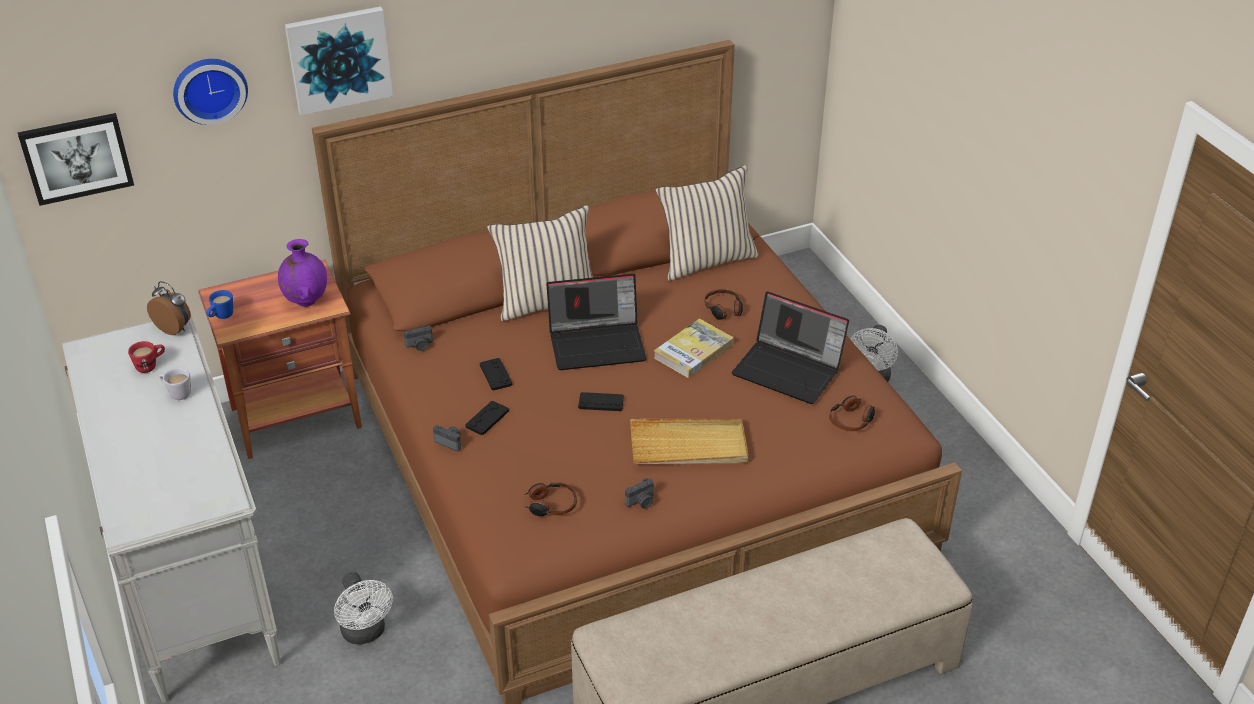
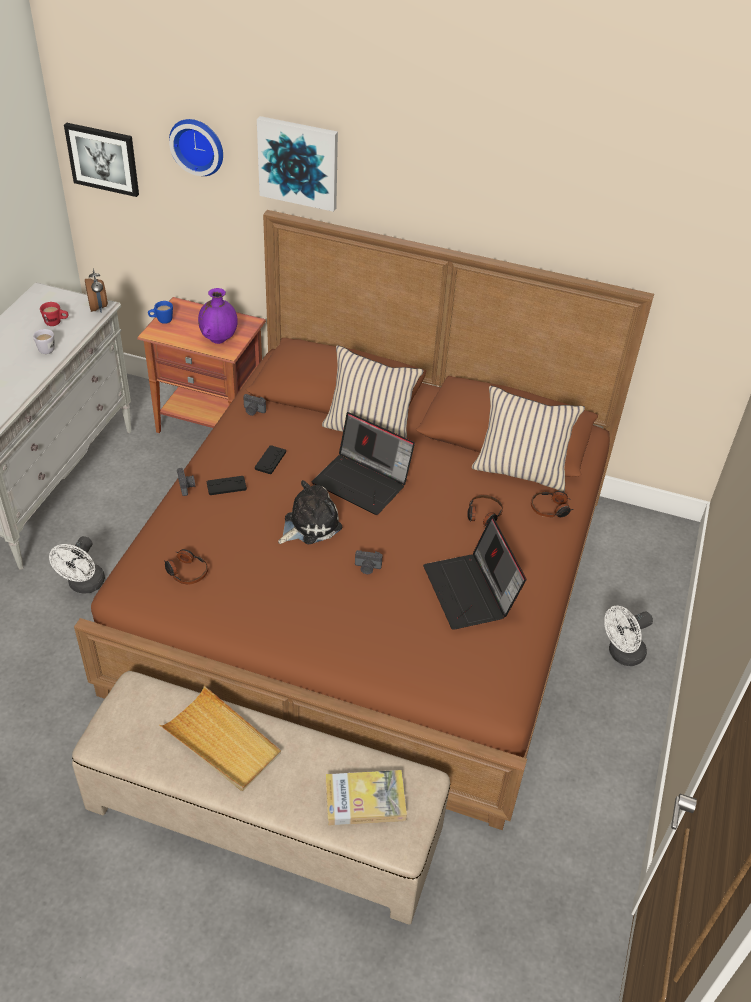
camera: 40 degrees right, 5 degrees up
black game controller [578,392,624,411] -> plush toy [278,480,342,544]
camera [625,478,654,509] -> camera moved to [355,550,383,574]
beige tray [630,419,748,464] -> beige tray moved to [160,686,281,791]
book [654,319,734,378] -> book moved to [326,770,407,826]
headphones [829,395,875,431] -> headphones moved to [531,491,573,517]

